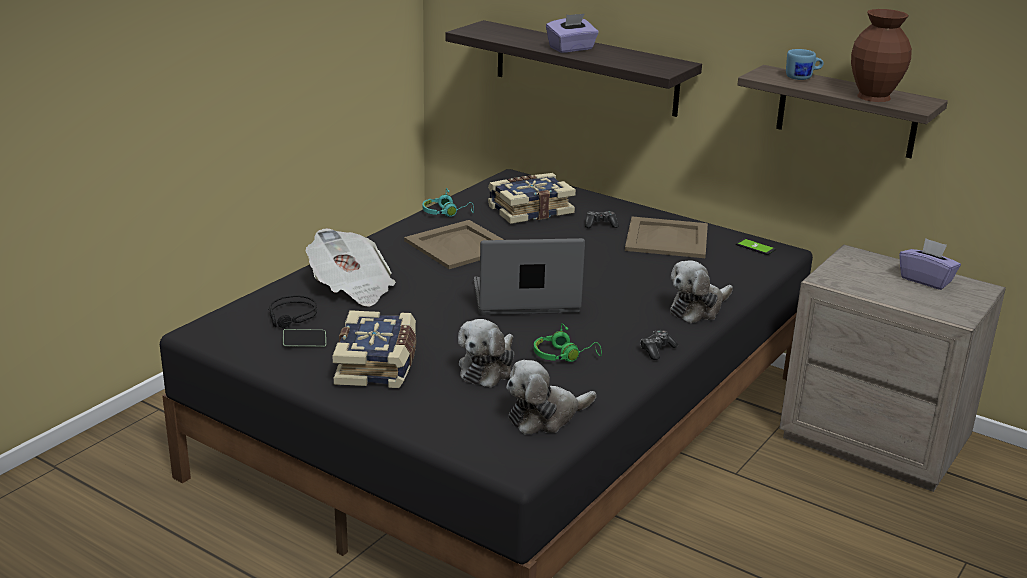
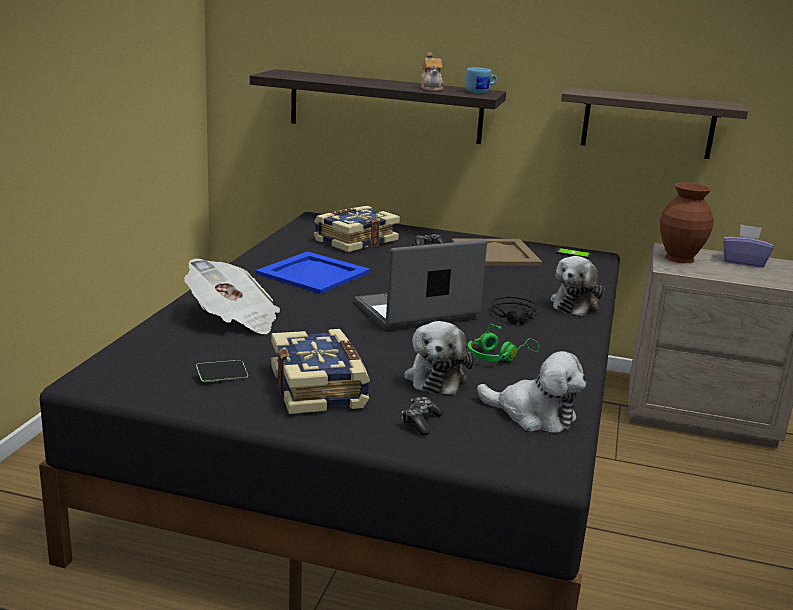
camera: 20 degrees left, 5 degrees down
black headphones [269,295,317,329] -> black headphones moved to [491,296,542,325]
beige tray [404,220,504,269] -> blue tray [255,251,370,294]
turquoise headphones [422,188,474,217] -> none
plush toy [506,360,596,435] -> plush toy turned 105 degrees counterclockwise [477,351,586,433]
purple tissue box [546,13,599,53] -> none
game controller [640,330,678,360] -> game controller moved to [402,396,443,435]
blue mug [786,49,824,80] -> blue mug moved to [466,68,497,93]
brown vase [851,9,912,102] -> brown vase moved to [660,183,714,263]
none -> teapot [421,52,443,91]

